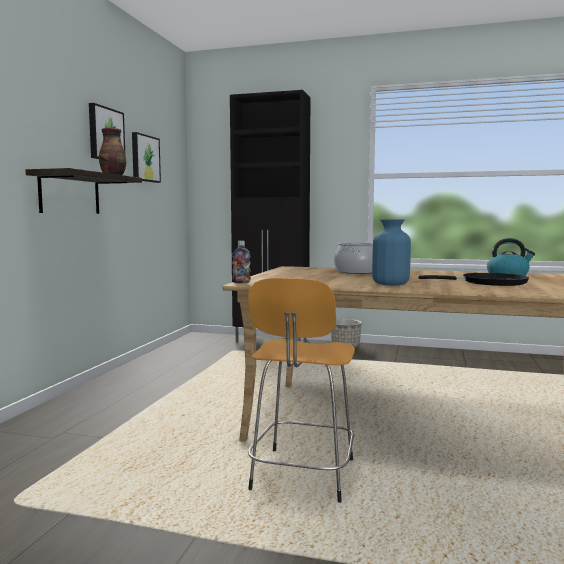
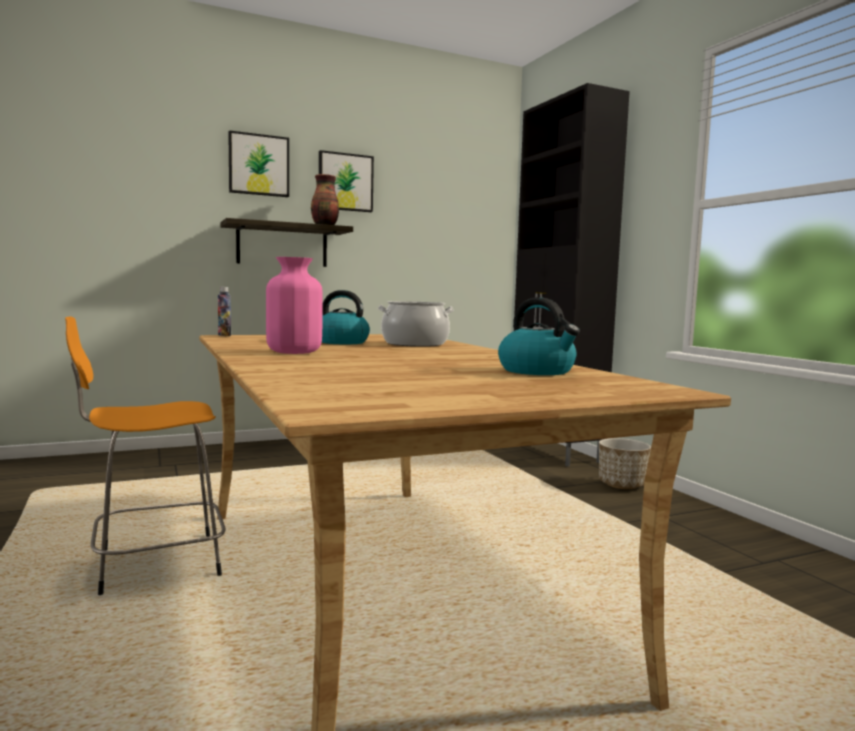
camera: 50 degrees right, 0 degrees up
picture [132,132,161,183] -> picture moved to [228,130,289,197]
blue vase [372,219,411,285] -> pink vase [266,257,323,354]
black frying pan [418,273,529,286] -> none
none -> kettle [322,290,370,344]

